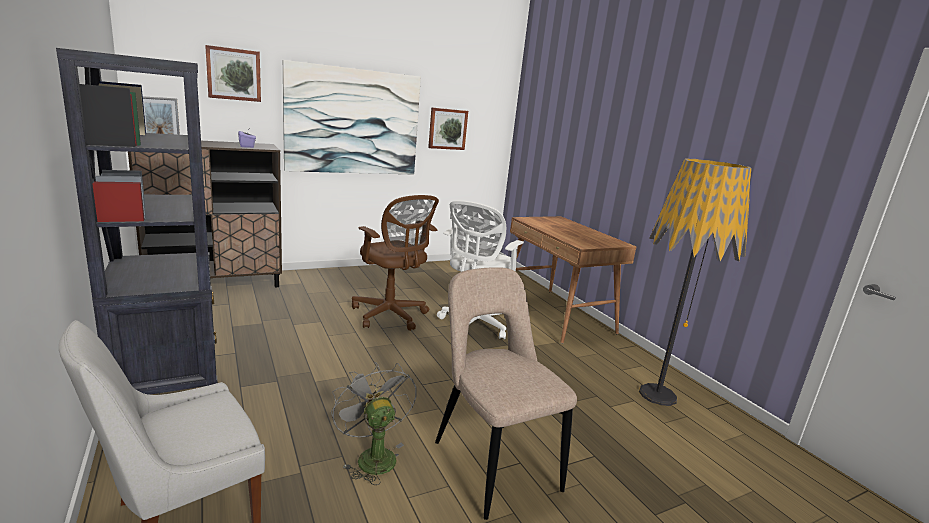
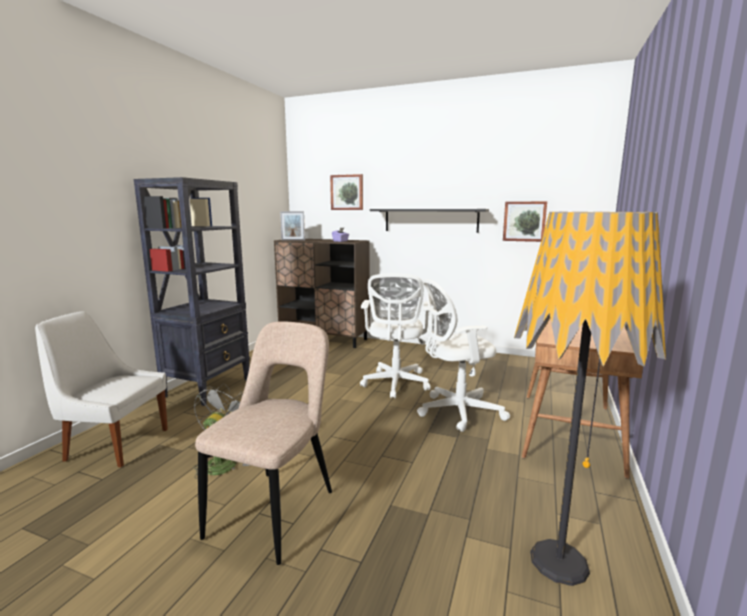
camera: 50 degrees right, 5 degrees down
picture [283,60,421,175] -> black shelf [370,209,489,233]
brown office chair [352,195,439,331] -> white office chair [360,273,431,399]

